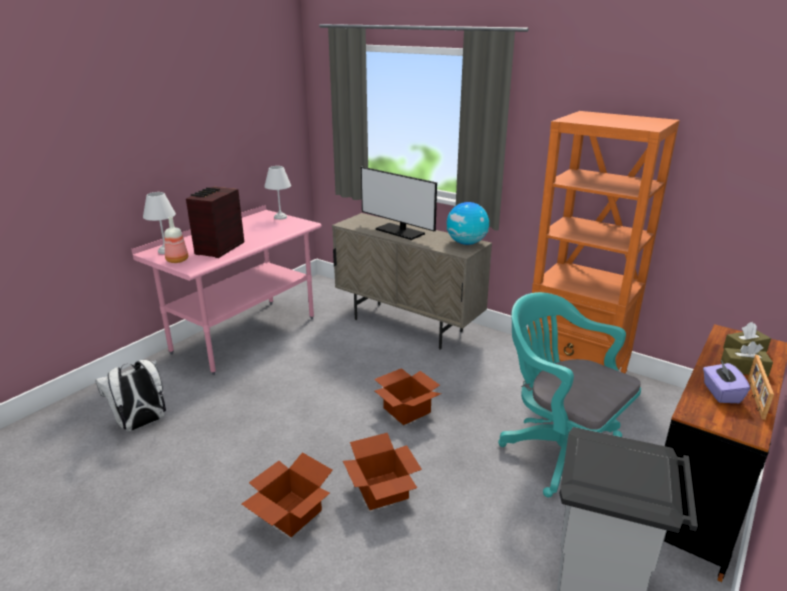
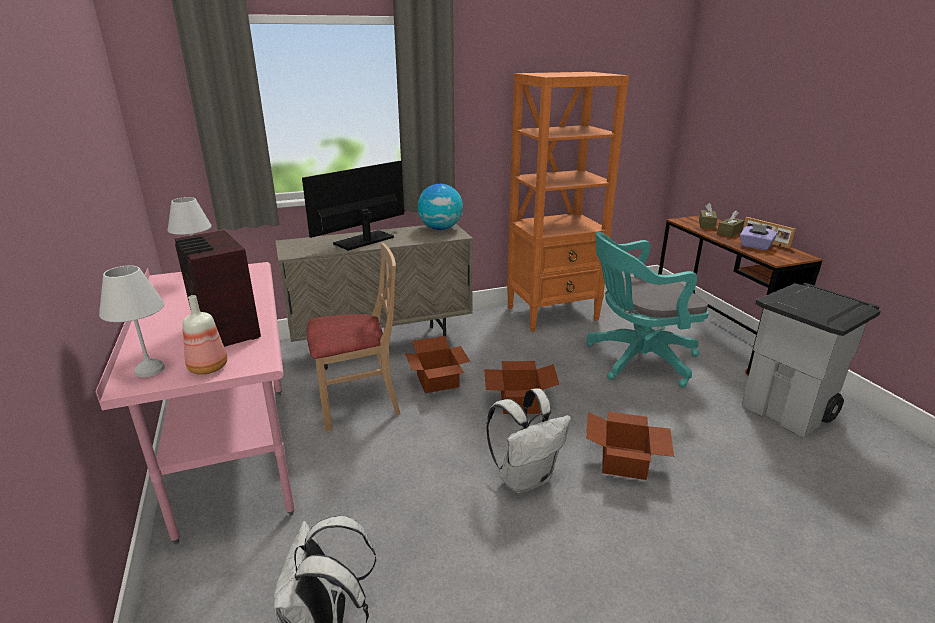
camera: 55 degrees left, 0 degrees up
cardboard box [242,452,333,537] -> cardboard box moved to [405,336,471,393]
monitor [361,167,437,240] -> monitor turned 150 degrees clockwise [302,161,404,251]
none -> beige chair [307,243,401,431]
none -> white backpack [486,388,571,494]

